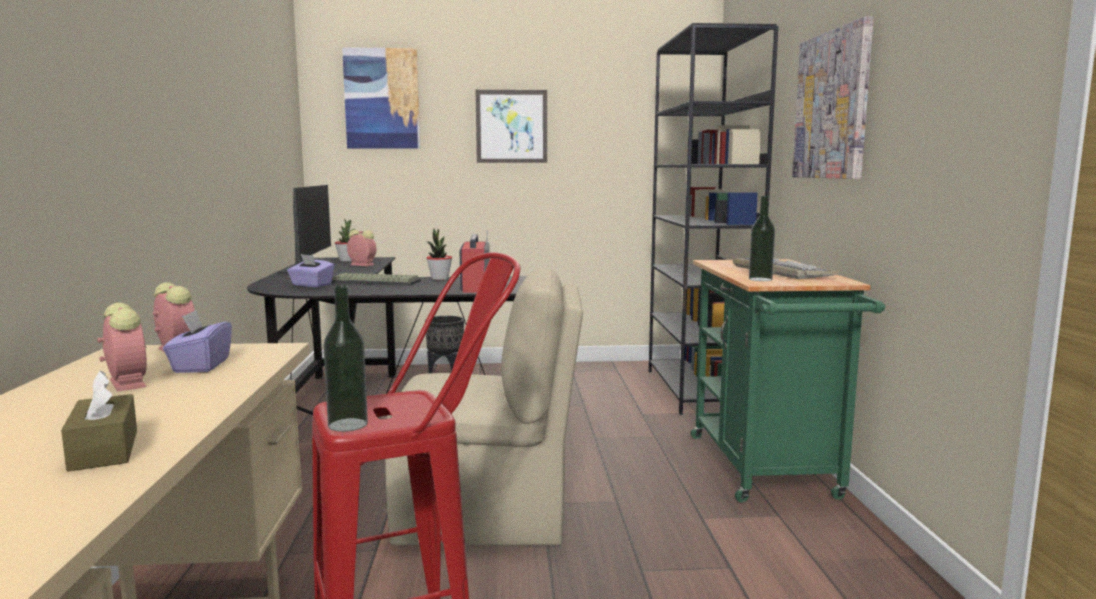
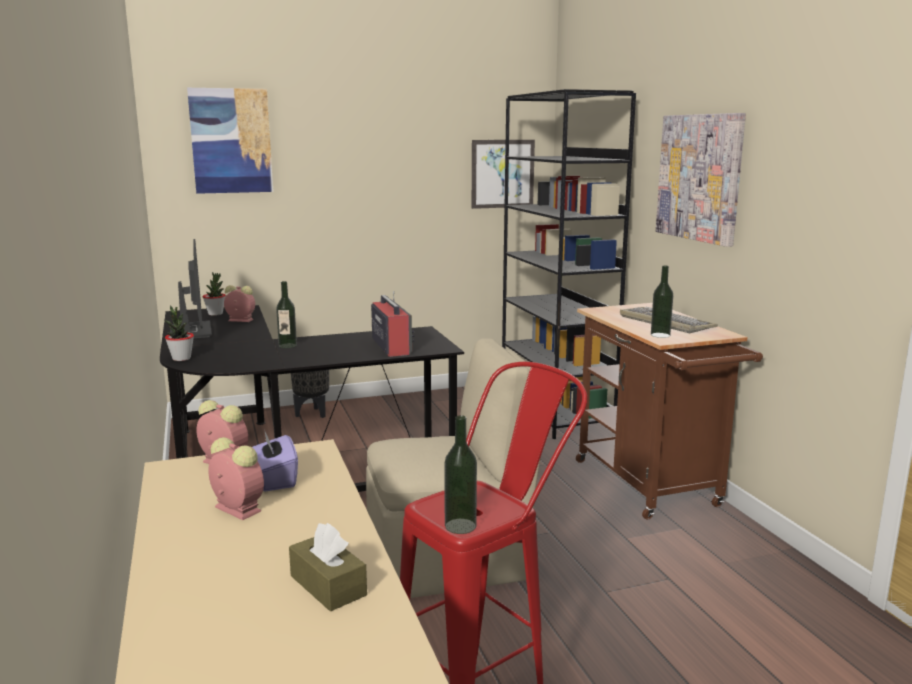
camera: 15 degrees left, 5 degrees up
purple tissue box [287,254,334,287] -> none
keyboard [331,273,421,286] -> bottle [276,281,297,348]
potted plant [426,229,452,280] -> potted plant moved to [165,305,194,361]
picture [476,90,547,163] -> picture moved to [472,140,535,209]
green cart [691,259,885,503] -> brown cart [576,303,763,520]

